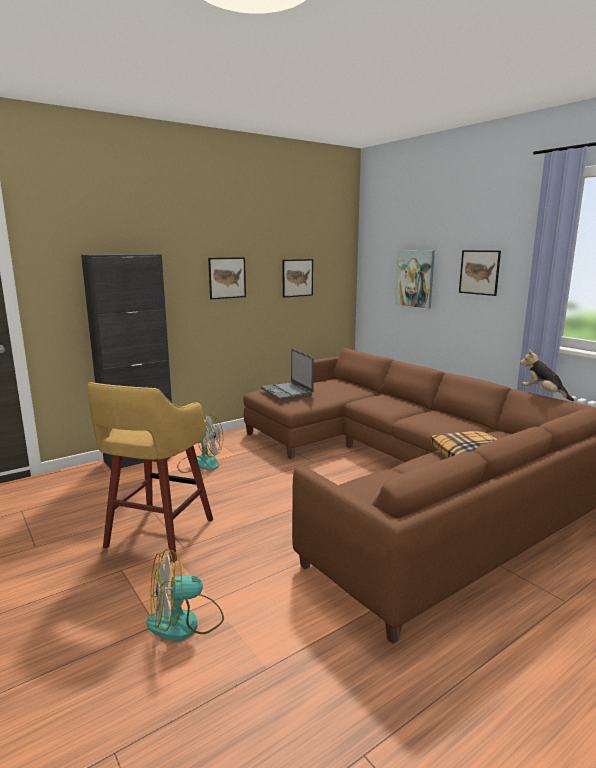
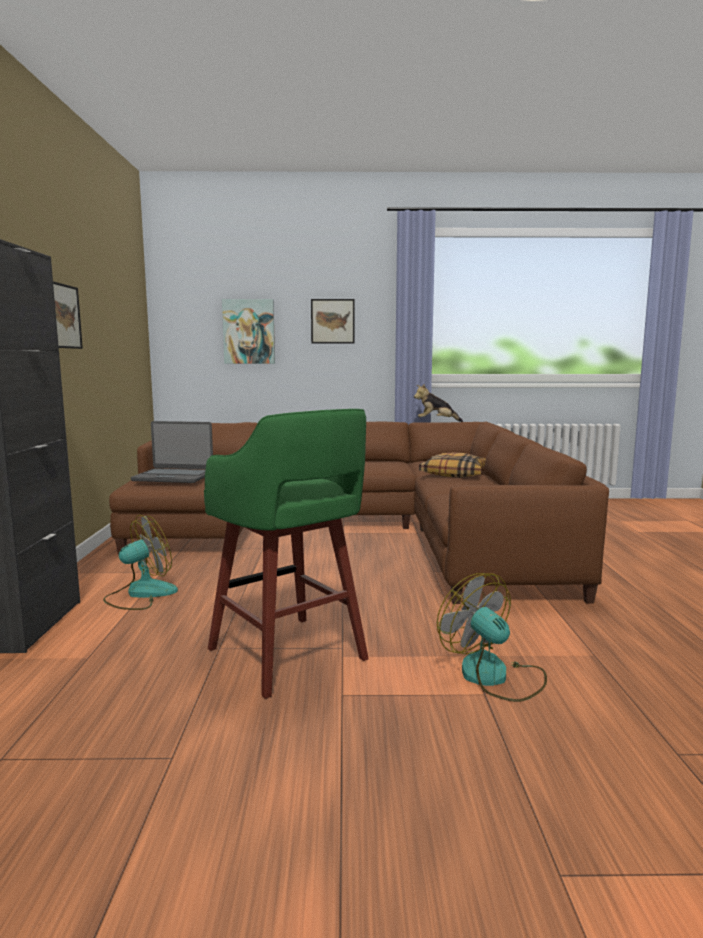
camera: 55 degrees left, 5 degrees down
yellow stool [87,382,213,562] -> green stool [204,409,369,699]
fan [147,548,224,641] -> fan turned 135 degrees clockwise [437,573,547,702]
picture [282,259,313,298] -> none

